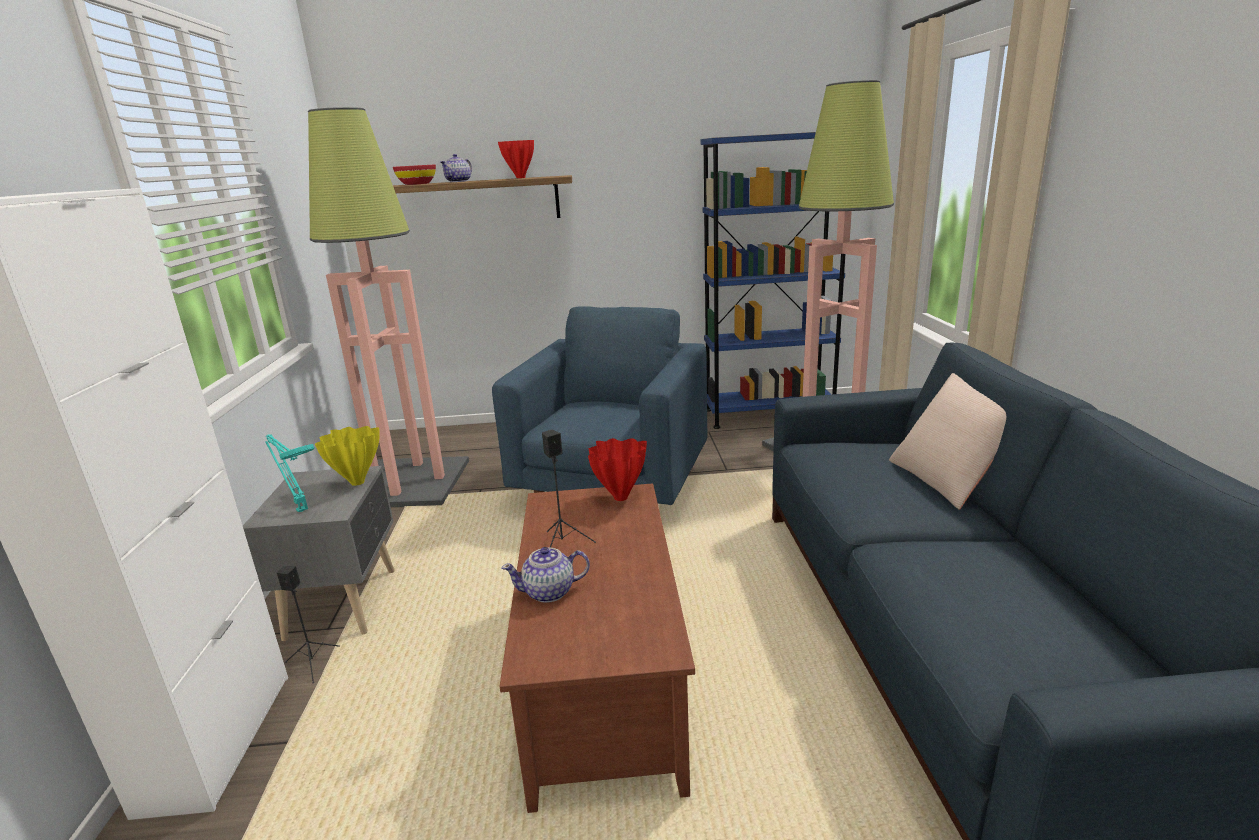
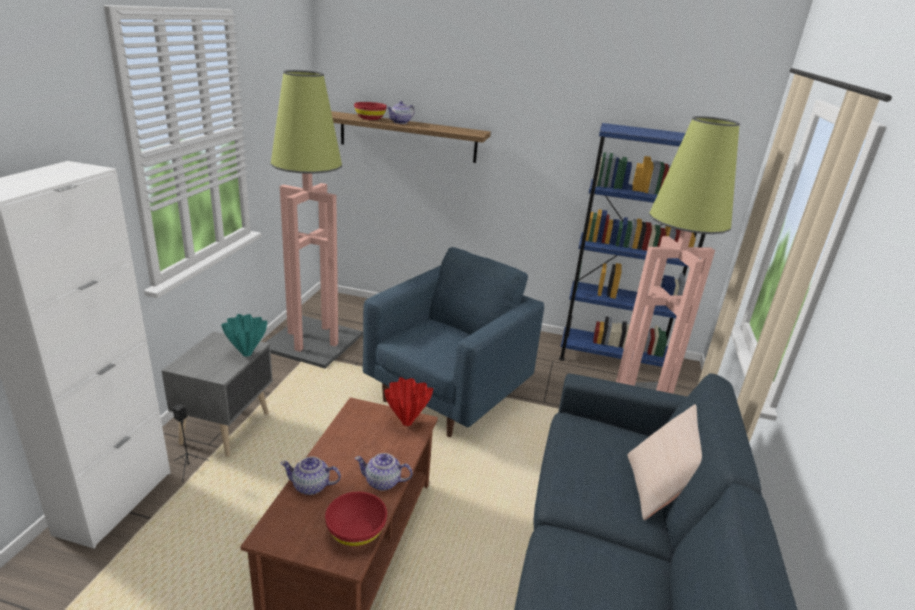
camera: 15 degrees right, 5 degrees up
turquoise table lamp [265,434,314,512] -> none
yellow vase [315,426,380,486] -> turquoise vase [221,314,267,357]
red vase [498,140,534,178] -> none
black speaker [542,430,596,548] -> none
none -> red bowl [325,492,387,547]
none -> teapot [355,453,413,491]

